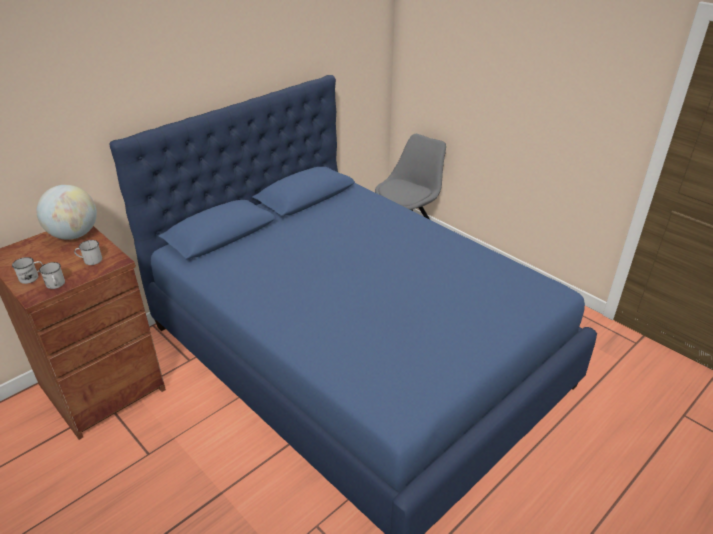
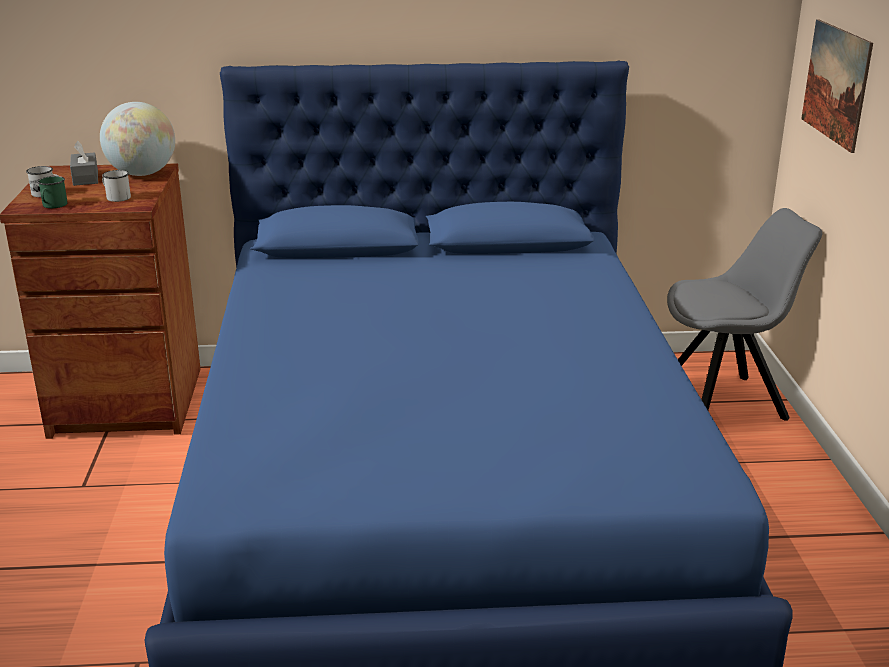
camera: 40 degrees right, 10 degrees down
white mug [39,262,65,289] -> green mug [37,176,68,208]
none -> grey tissue box [70,141,98,186]
none -> picture [801,19,873,153]

